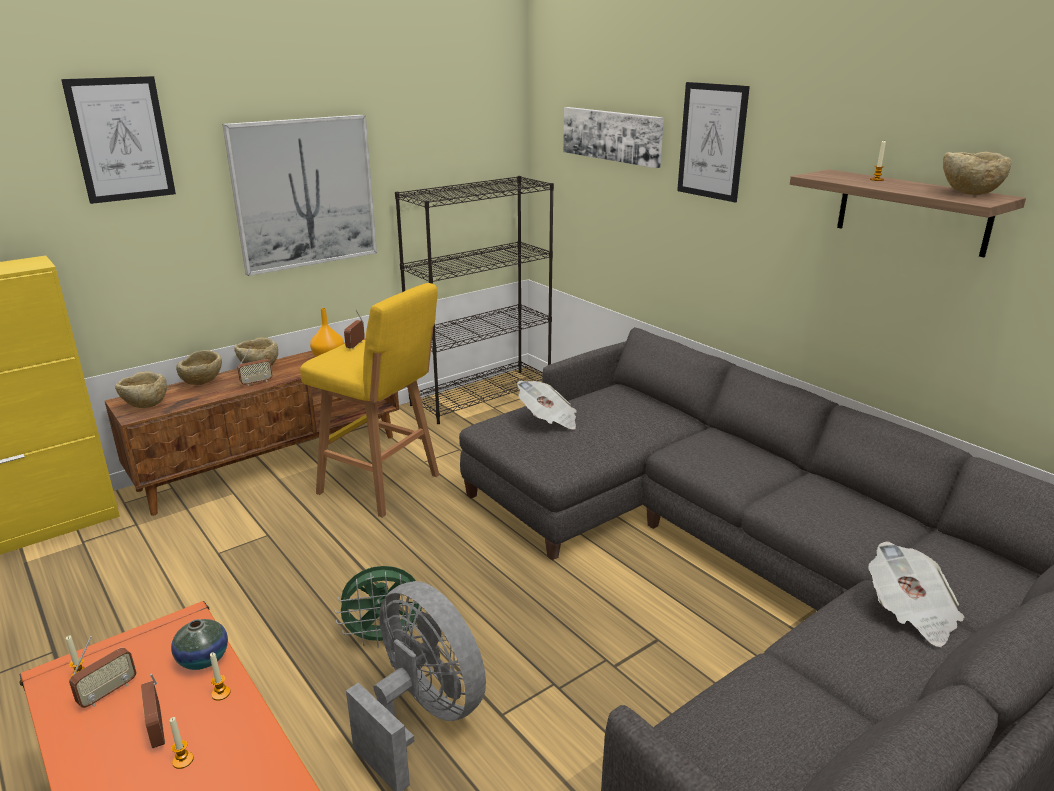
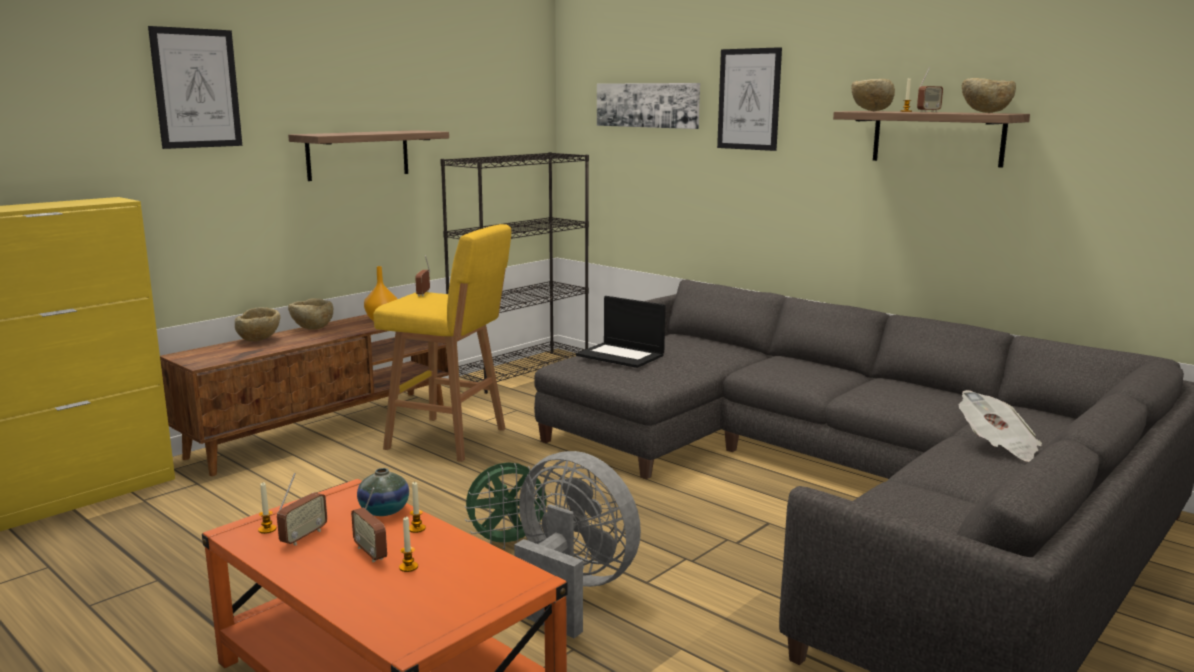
camera: 10 degrees left, 10 degrees down
beige bowl [115,371,167,408] -> beige bowl moved to [851,79,895,111]
picture [222,115,377,276] -> shelf [288,130,449,181]
radio [237,346,273,386] -> radio moved to [917,67,943,112]
newspaper [517,380,576,429] -> laptop [576,296,665,368]

